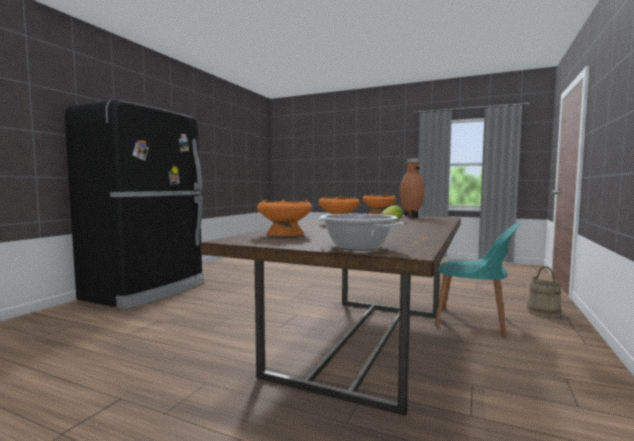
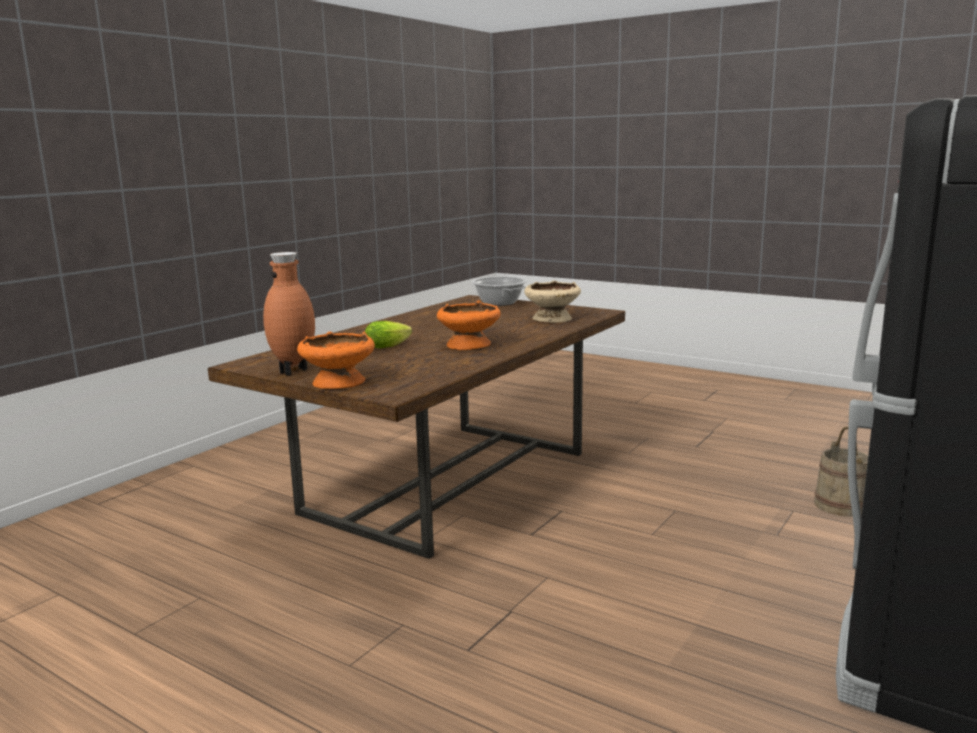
camera: 170 degrees left, 10 degrees up
orange bowl [257,199,312,236] -> beige bowl [524,280,581,323]
turquoise chair [434,223,520,338] -> none
beige bucket [527,266,561,318] -> beige bucket moved to [814,427,868,517]

